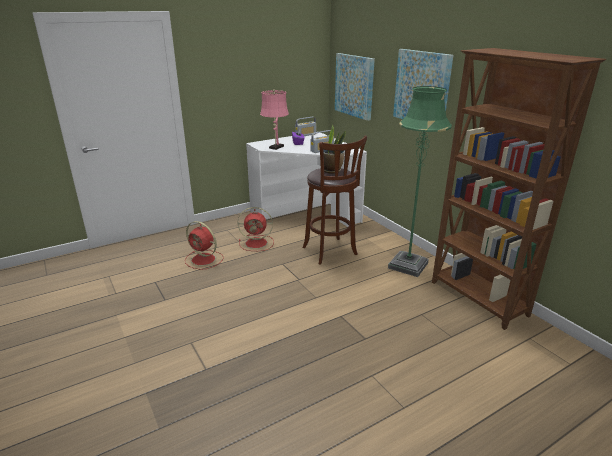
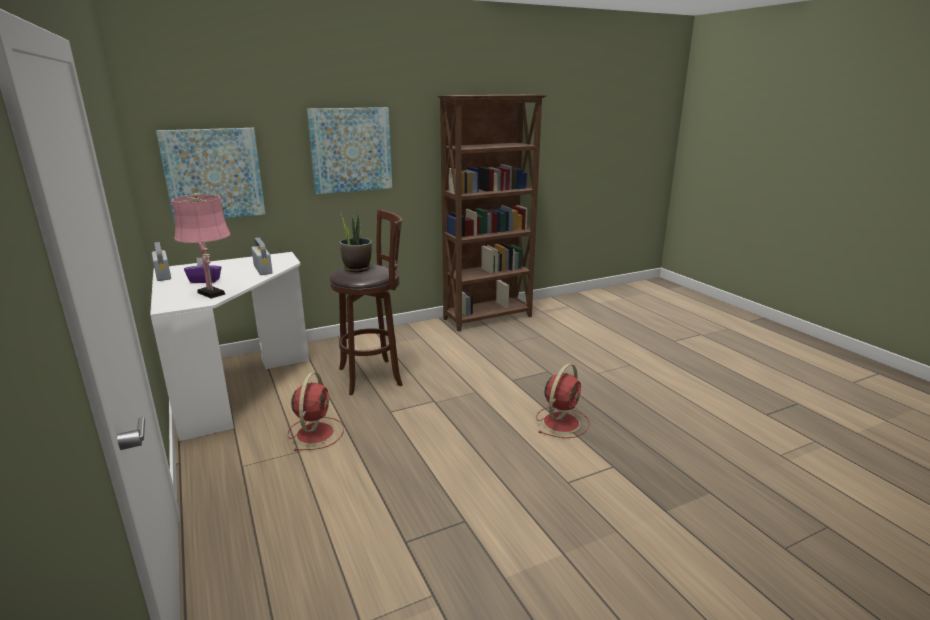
camera: 85 degrees left, 5 degrees down
red fan [185,221,224,270] -> red fan moved to [536,364,590,438]
green floor lamp [388,86,452,277] -> none

